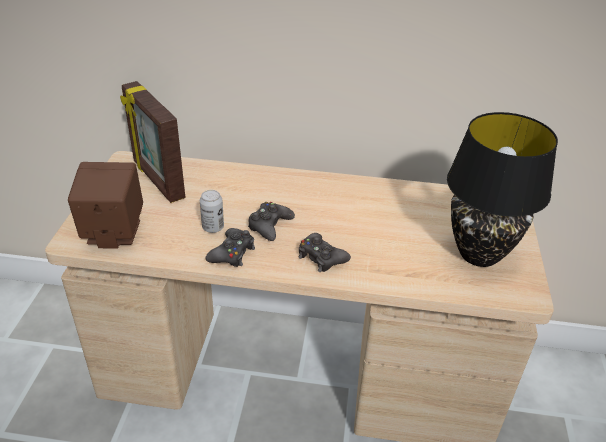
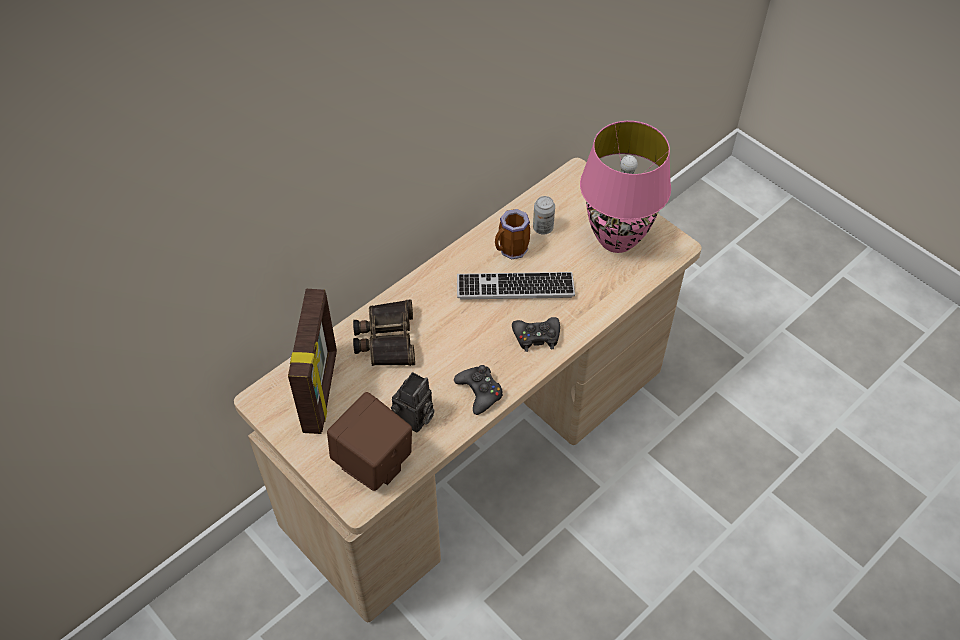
camera: 50 degrees left, 15 degrees up
picture frame [120,81,186,203] -> picture frame turned 90 degrees counterclockwise [288,289,337,434]
can [200,190,224,233] -> can moved to [533,196,555,234]
black game controller [248,202,295,241] -> none
black table lamp [447,112,558,267] -> pink table lamp [580,121,671,253]
none -> binoculars [353,299,415,366]
none -> camera [391,372,434,433]
none -> keyboard [457,272,575,300]
none -> mug [495,209,530,259]

